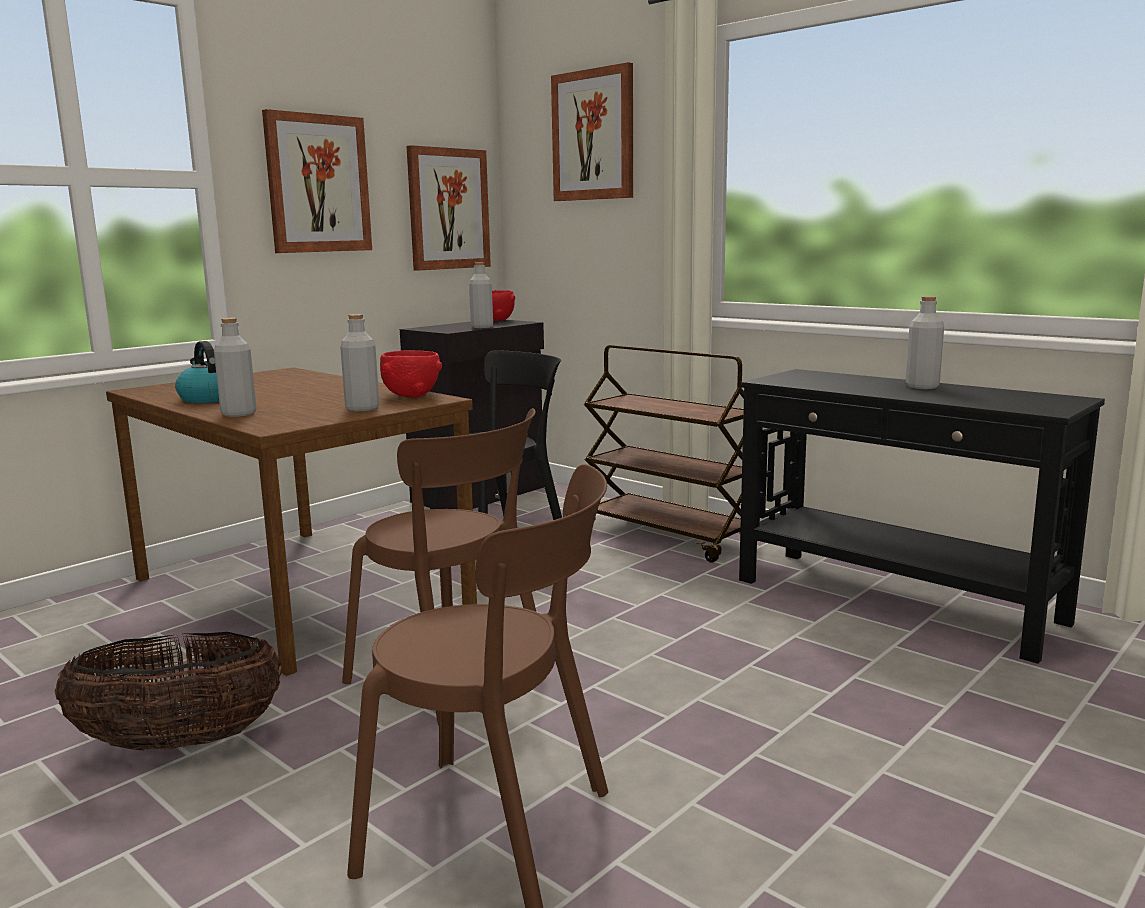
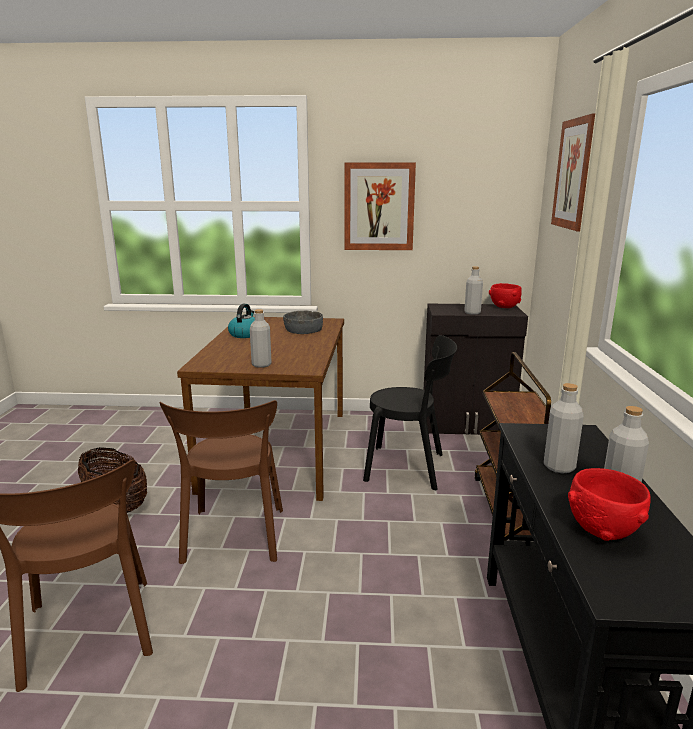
camera: 50 degrees right, 5 degrees up
grey bottle [214,318,257,417] -> grey bottle moved to [544,383,584,473]
red bowl [380,350,442,398] -> red bowl moved to [568,468,651,541]
picture [406,145,491,271] -> none
none -> grey bowl [283,311,323,334]

